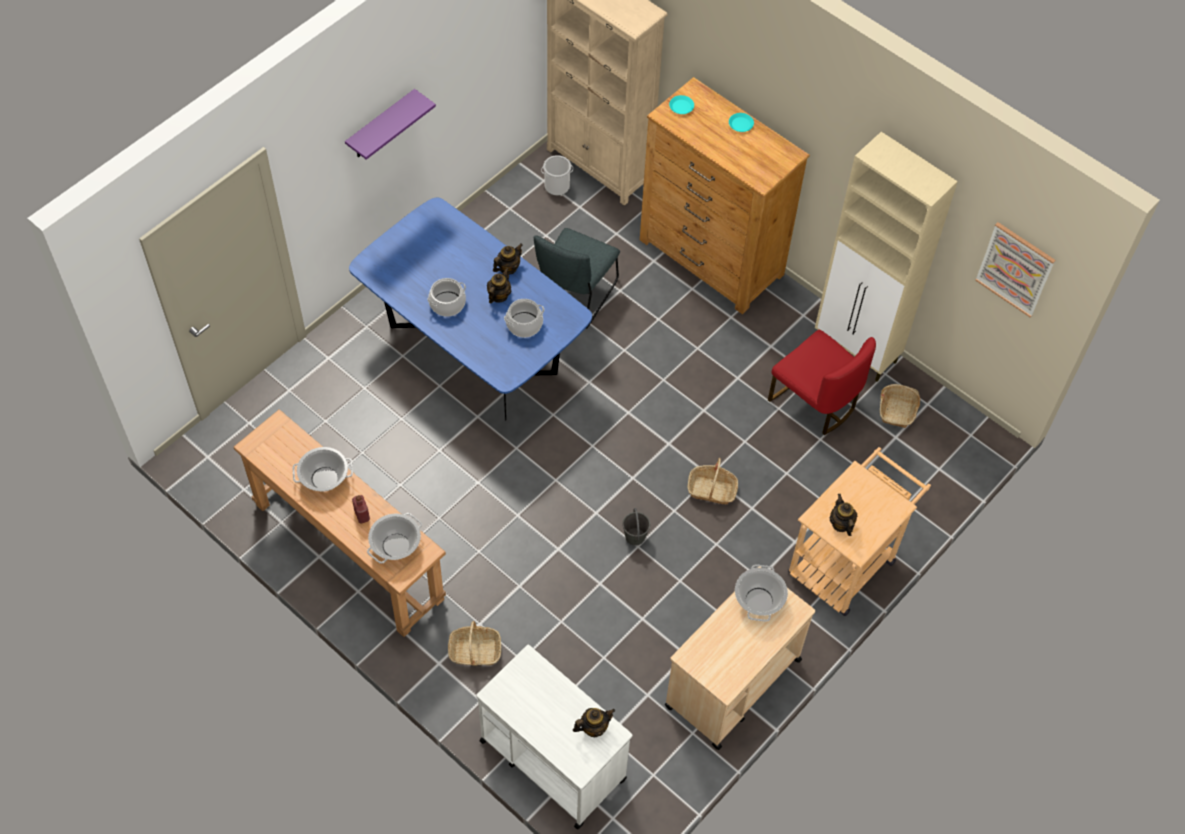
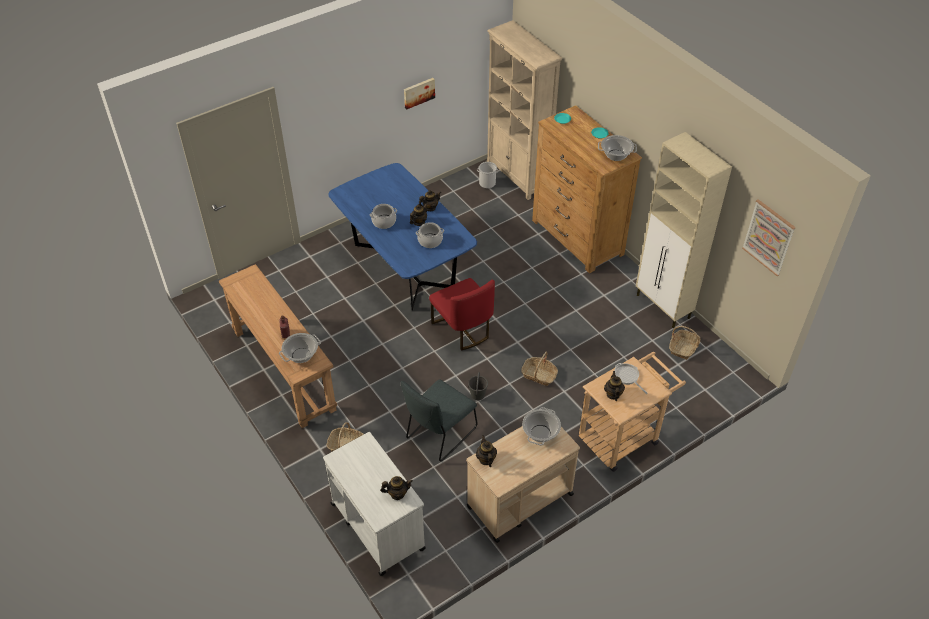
camera: 15 degrees right, 10 degrees down
cooking pot [293,447,353,492] -> cooking pot moved to [598,135,637,161]
purple shelf [345,89,436,160] -> none
grey chair [534,228,620,329] -> grey chair moved to [401,379,478,462]
red chair [768,330,876,435] -> red chair moved to [429,278,495,351]
none -> picture [404,78,435,110]
none -> teapot [476,435,497,467]
none -> frying pan [614,363,648,394]

